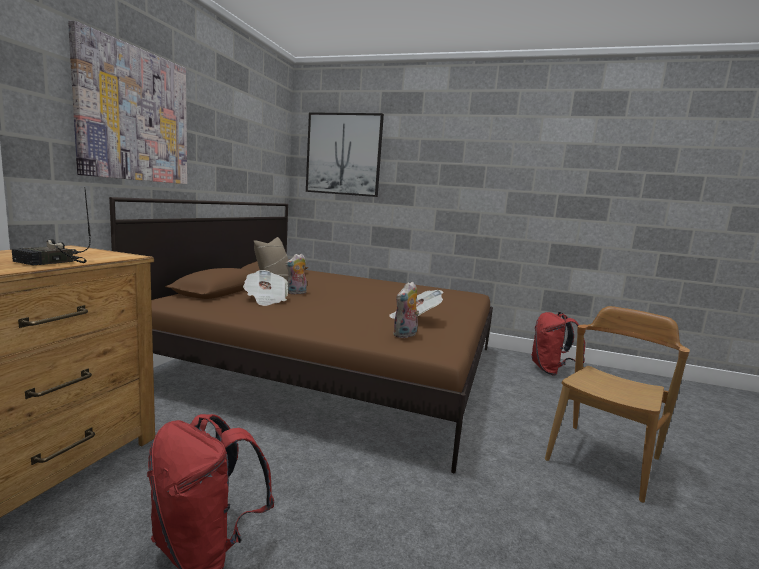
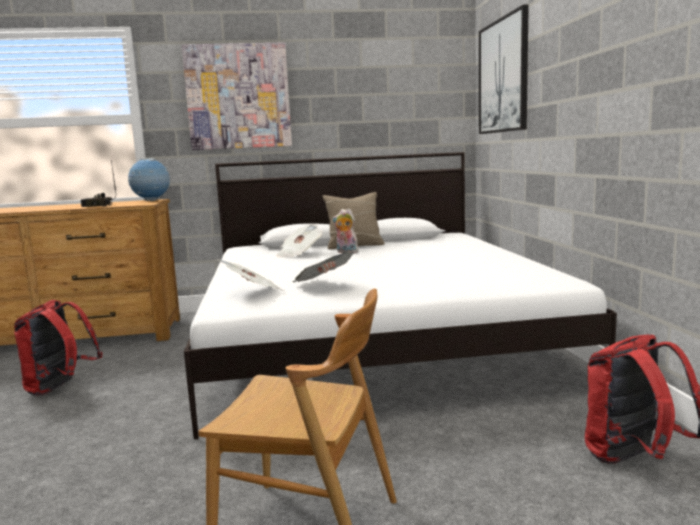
camera: 65 degrees right, 0 degrees up
brown bed [109,197,493,473] -> white bed [184,152,617,440]
plush toy [394,281,419,338] -> newspaper [216,259,285,291]
none -> globe [128,158,170,201]

